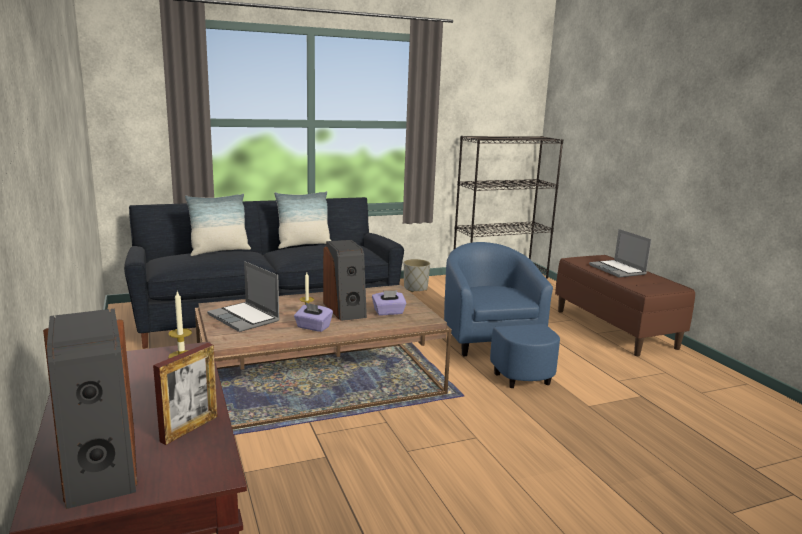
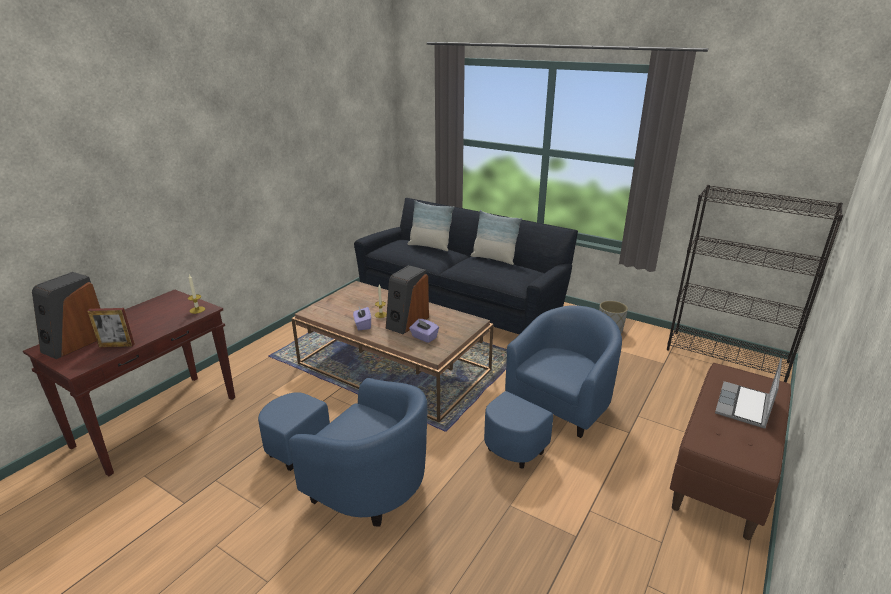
camera: 55 degrees right, 10 degrees up
laptop [207,261,280,332] -> none
none -> blue armchair [258,378,427,527]

